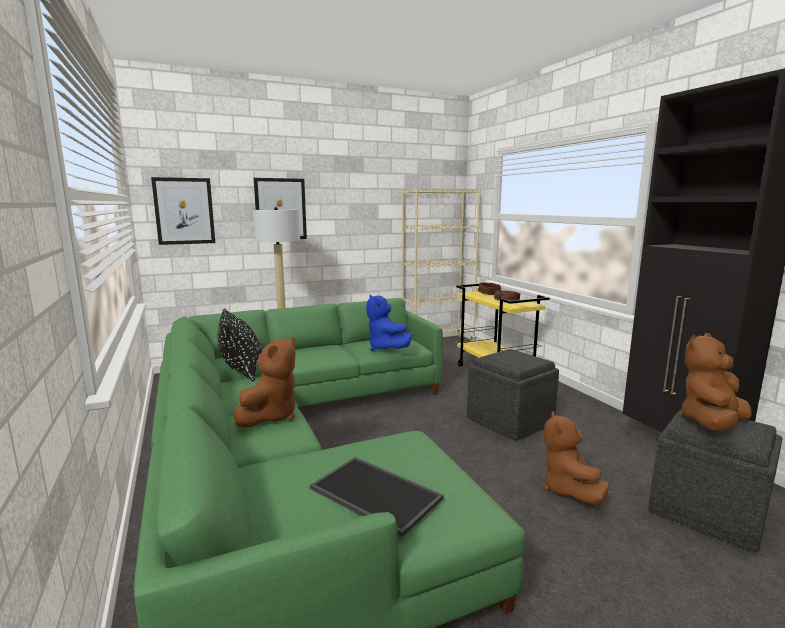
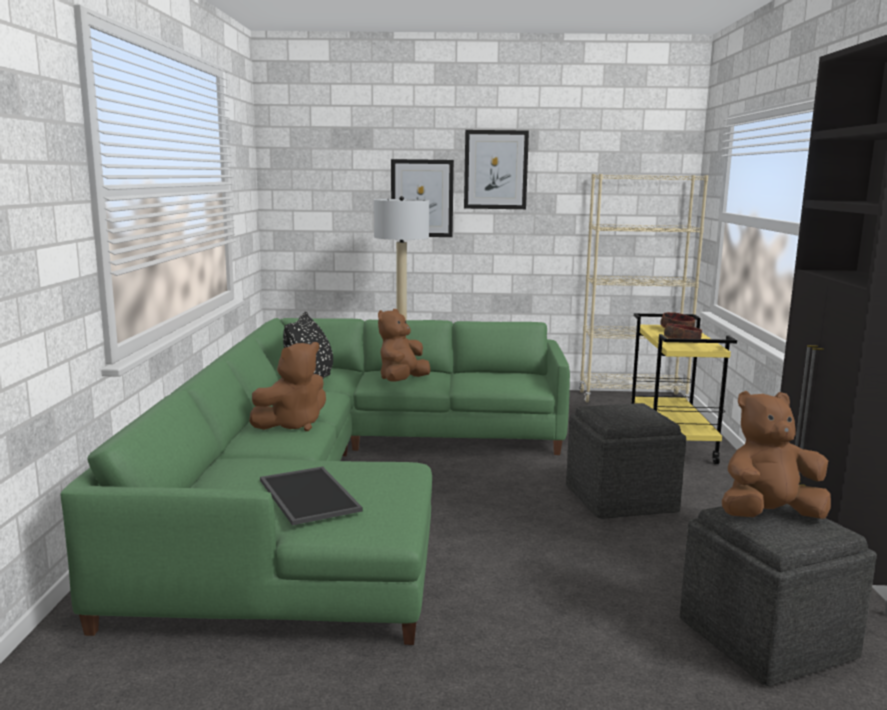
camera: 25 degrees right, 0 degrees up
picture [151,177,215,245] -> picture moved to [464,130,529,209]
blue plush toy [366,295,412,351] -> none
brown plush toy [544,411,609,505] -> brown plush toy moved to [378,309,430,382]

